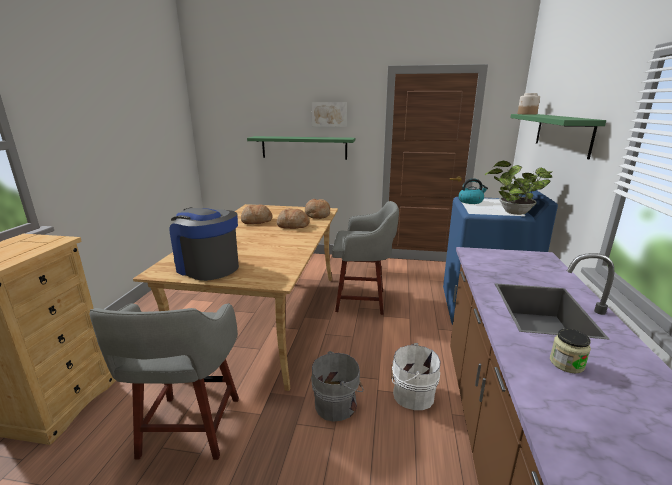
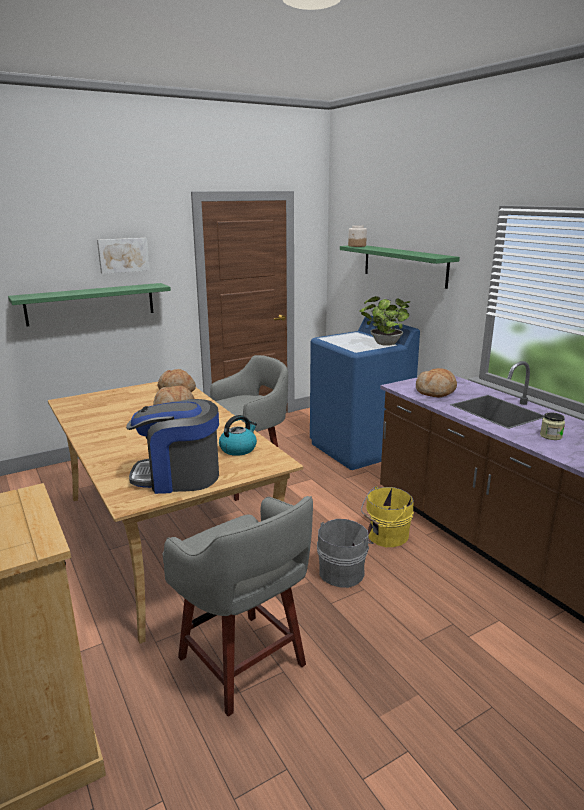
camera: 40 degrees left, 0 degrees up
bread [241,204,273,224] -> bread moved to [416,368,457,398]
white bucket [391,343,441,410] -> yellow bucket [361,486,414,547]
kettle [458,178,488,204] -> kettle moved to [219,415,257,456]

